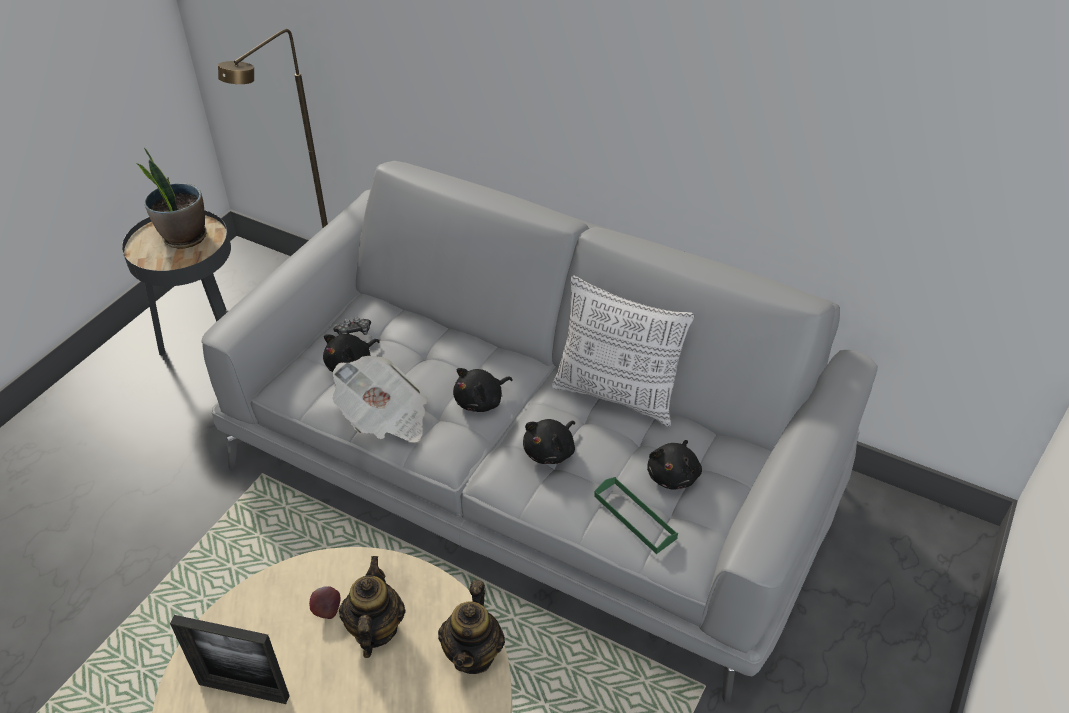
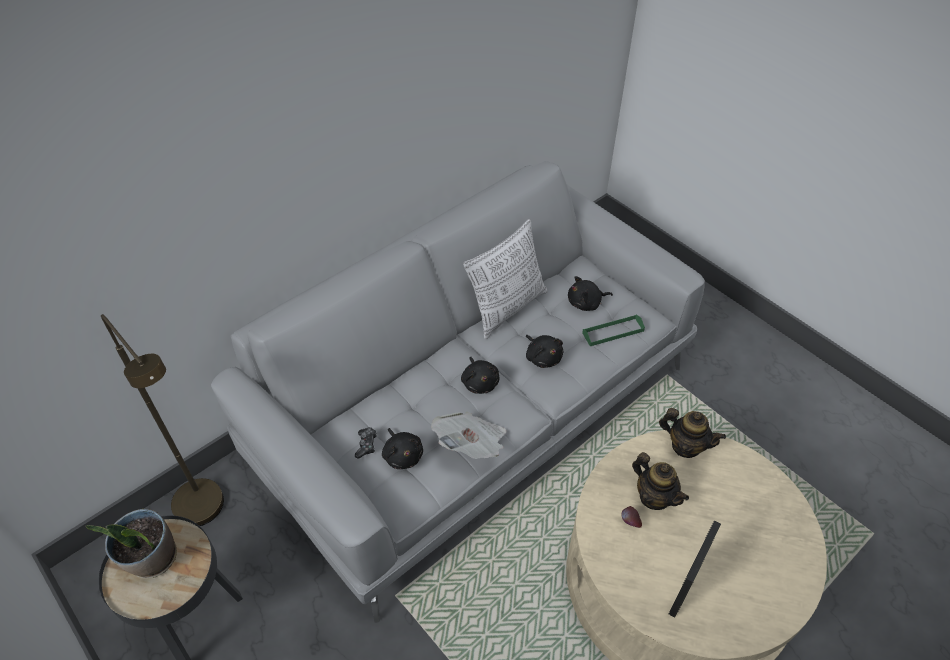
camera: 70 degrees left, 5 degrees up
teapot [339,556,406,658] -> teapot turned 150 degrees counterclockwise [632,452,689,510]
black plush toy [647,440,702,490] -> black plush toy turned 120 degrees clockwise [568,276,613,311]

